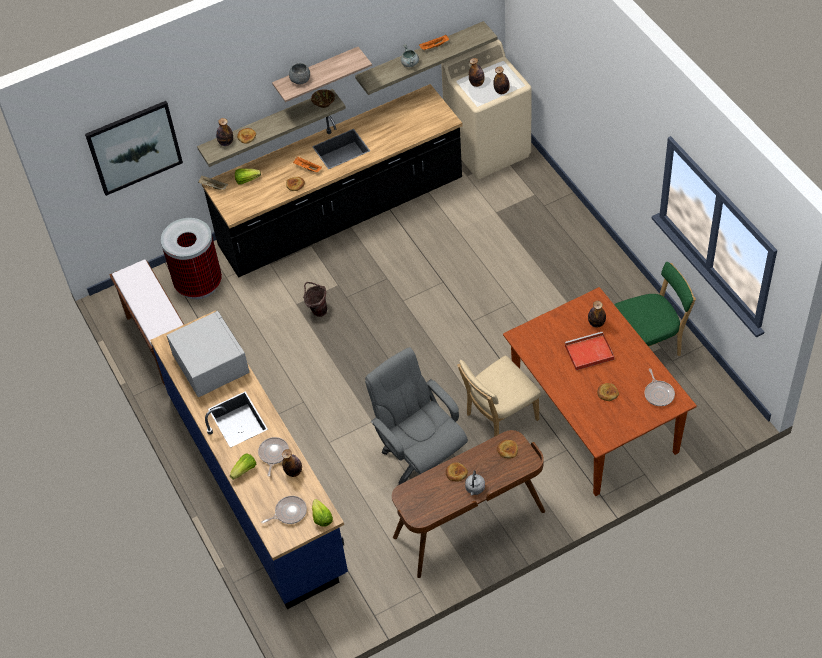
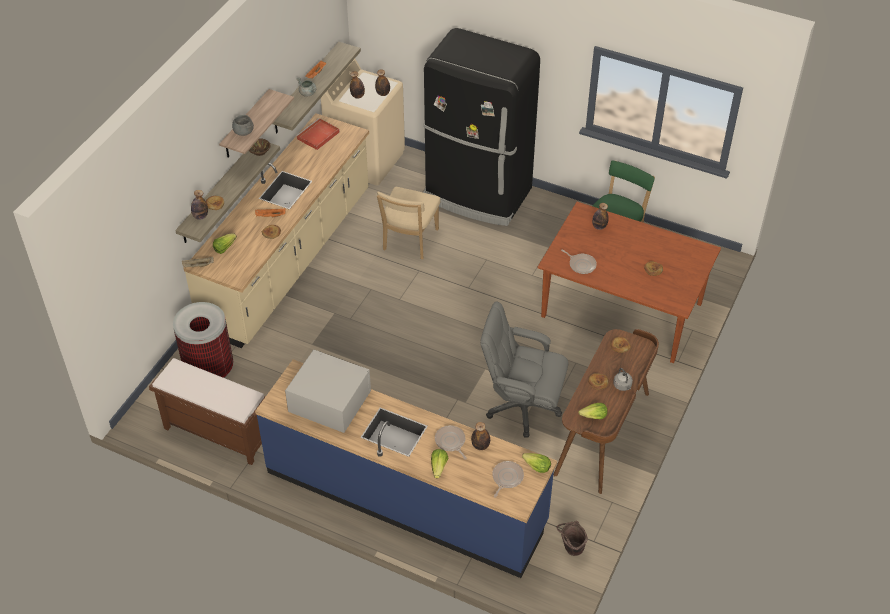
camera: 40 degrees left, 5 degrees down
picture [85,101,183,196] -> none
black counter [202,84,462,278] -> beige counter [184,113,369,348]
brown bucket [303,282,327,317] -> brown bucket moved to [556,521,588,556]
beige chair [457,356,541,437] -> beige chair moved to [377,187,440,259]
red tray [564,332,614,370] -> red tray moved to [296,118,340,150]
frying pan [644,368,675,406] -> frying pan moved to [561,249,597,274]
none -> black fridge [423,28,540,226]
none -> lettuce [578,403,607,419]

